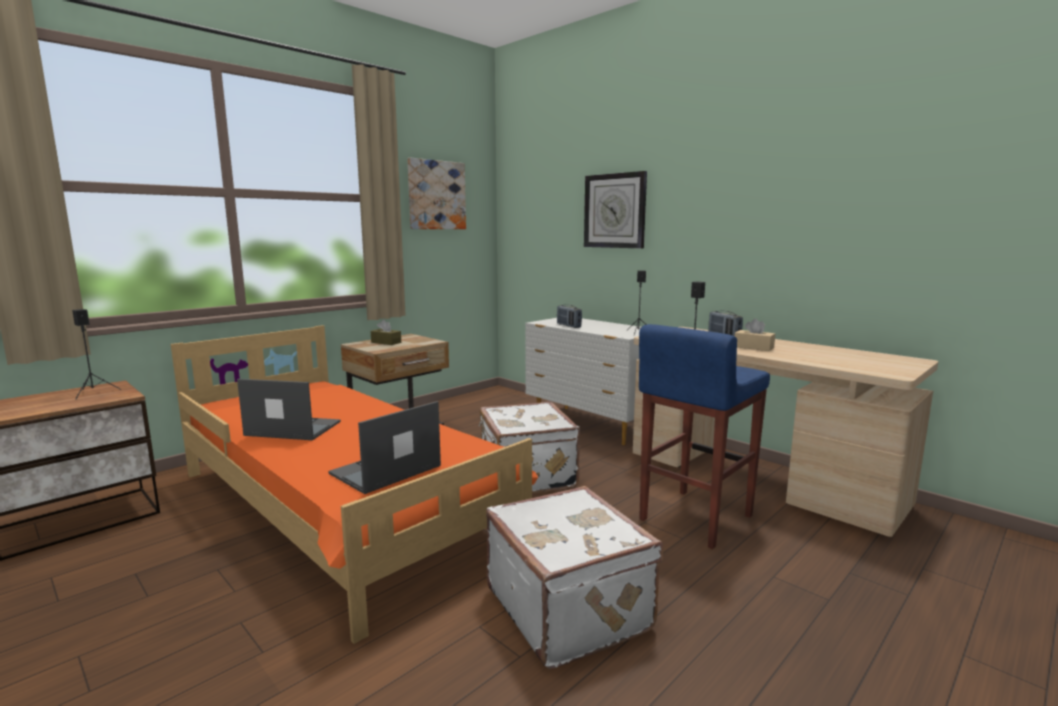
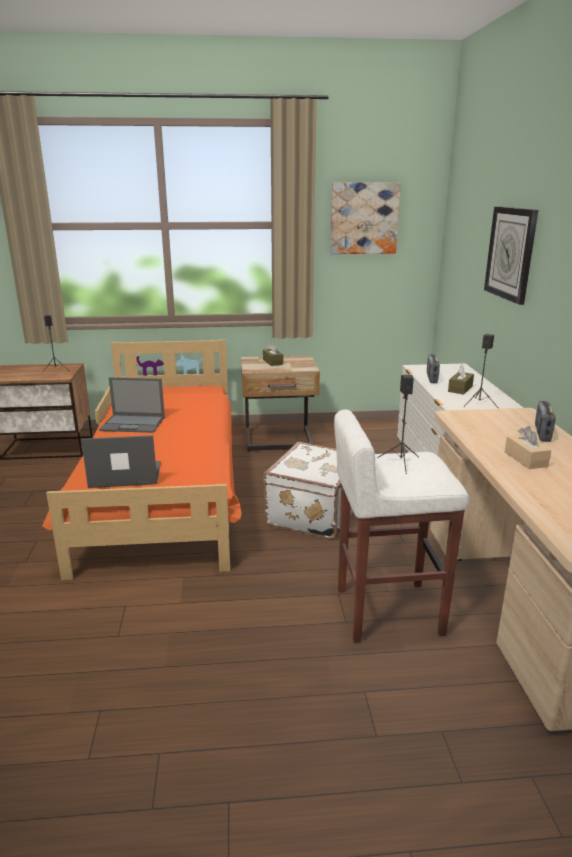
camera: 40 degrees right, 10 degrees up
laptop [237,379,341,440] -> laptop turned 135 degrees clockwise [99,377,165,433]
white suitcase [486,486,663,669] -> none
blue stool [639,324,770,549] -> white stool [334,409,470,643]
none -> brown tissue box [448,364,474,395]

